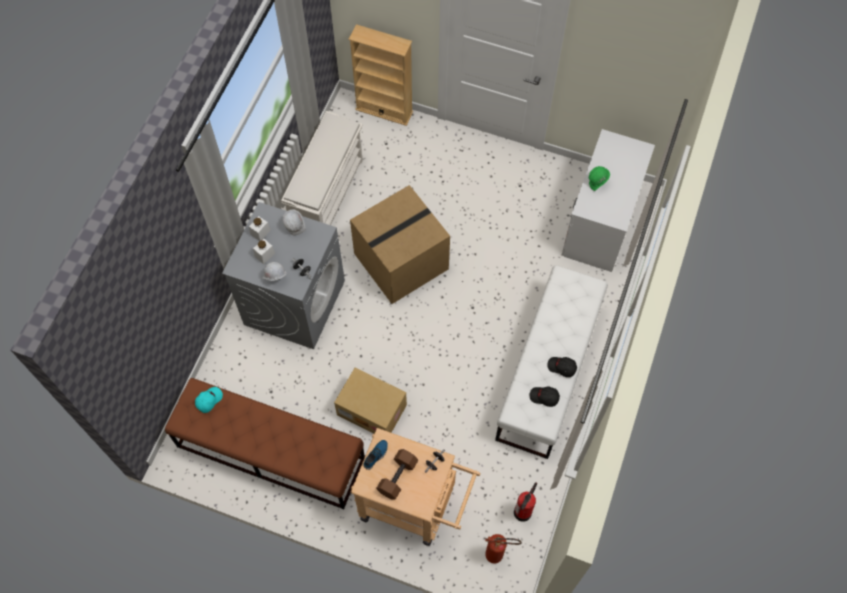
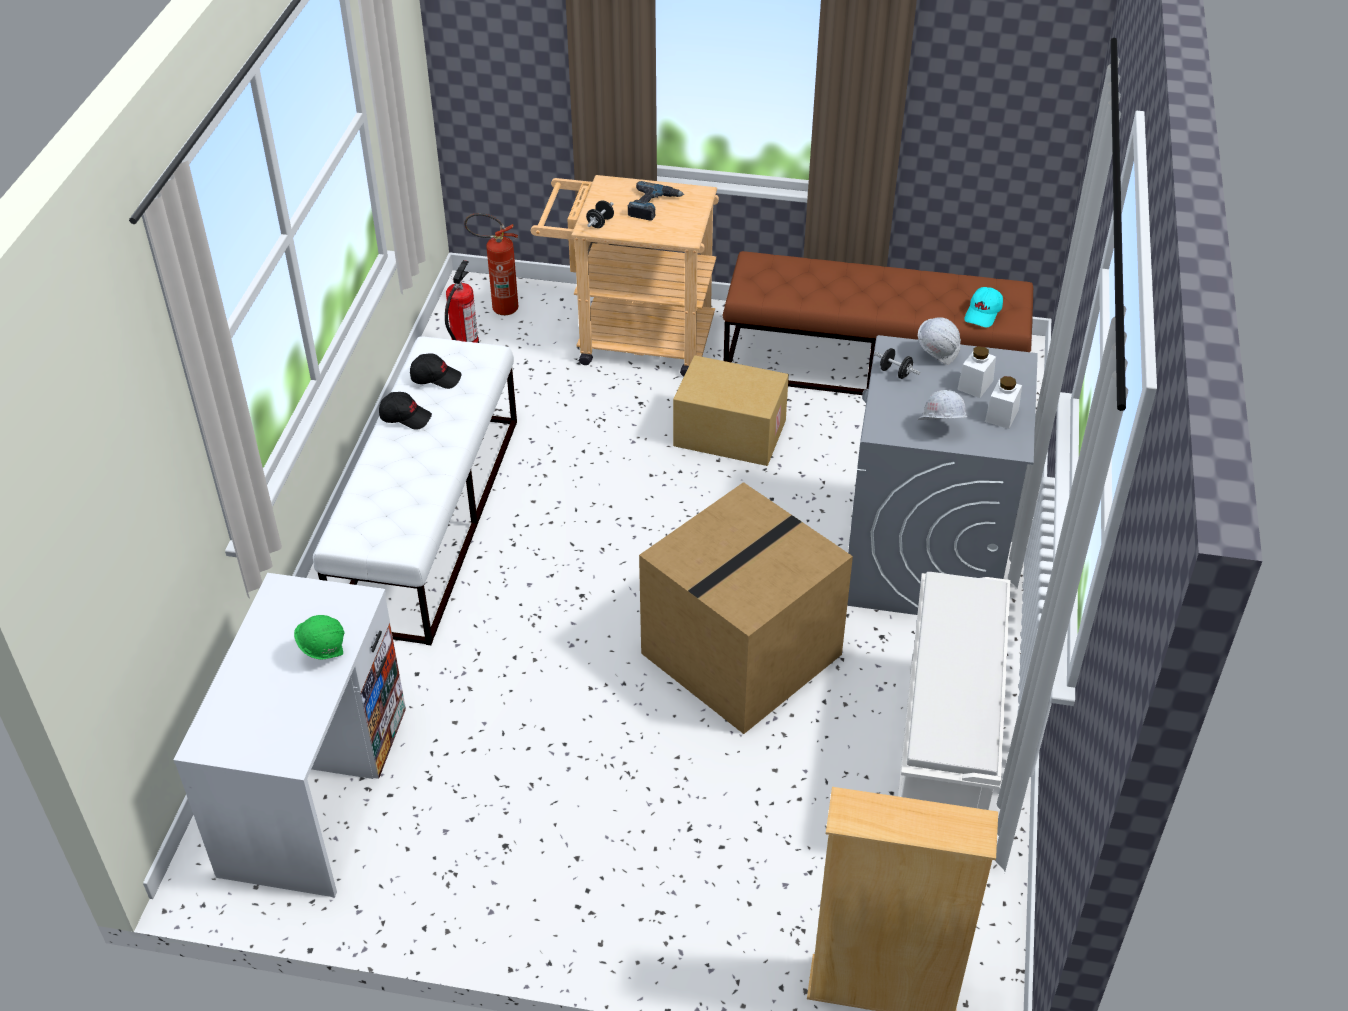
camera: 170 degrees right, 20 degrees down
shoe [363,440,388,470] -> none
brown dumbbell [376,449,418,500] -> power drill [628,181,684,220]

